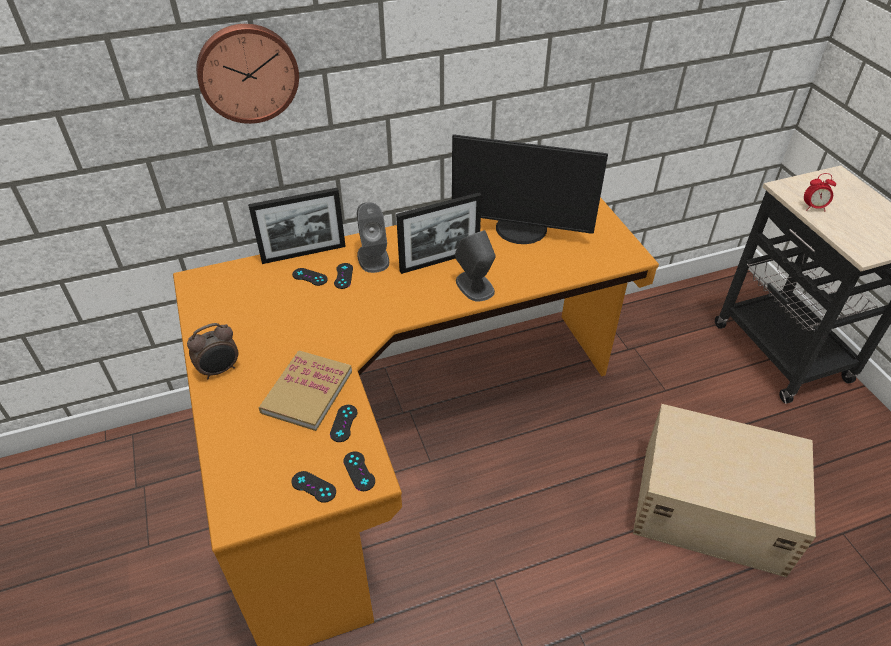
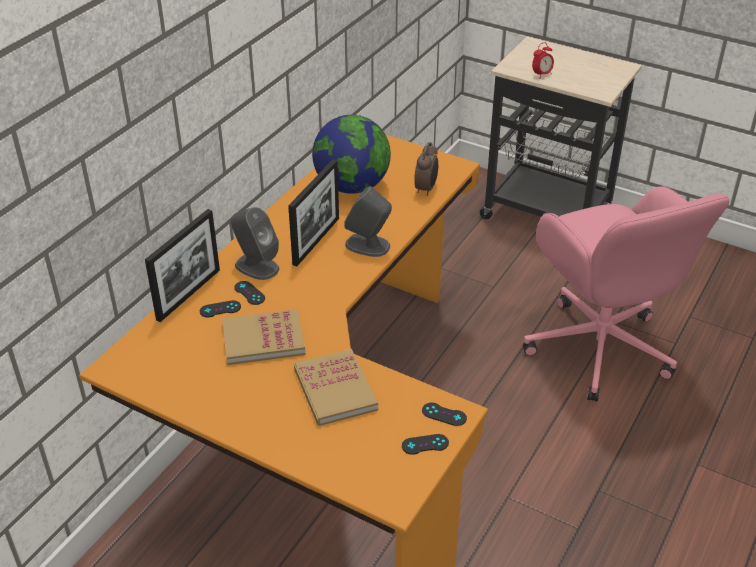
camera: 40 degrees left, 5 degrees down
alarm clock [187,323,238,379] -> alarm clock moved to [415,142,438,196]
wall clock [196,24,299,124] -> none
black game controller [330,405,358,442] -> none
monitor [452,134,608,244] -> globe [312,115,391,194]
beige storage box [633,404,816,577] -> pink office chair [523,186,730,402]
none -> book [222,309,305,365]

